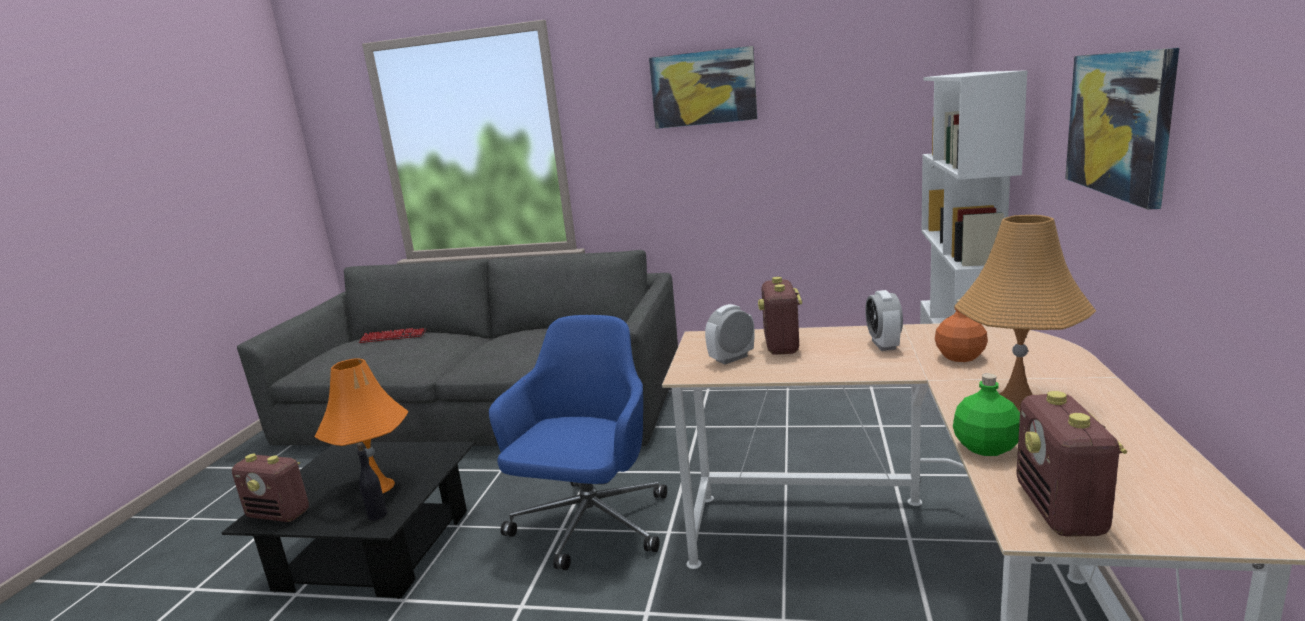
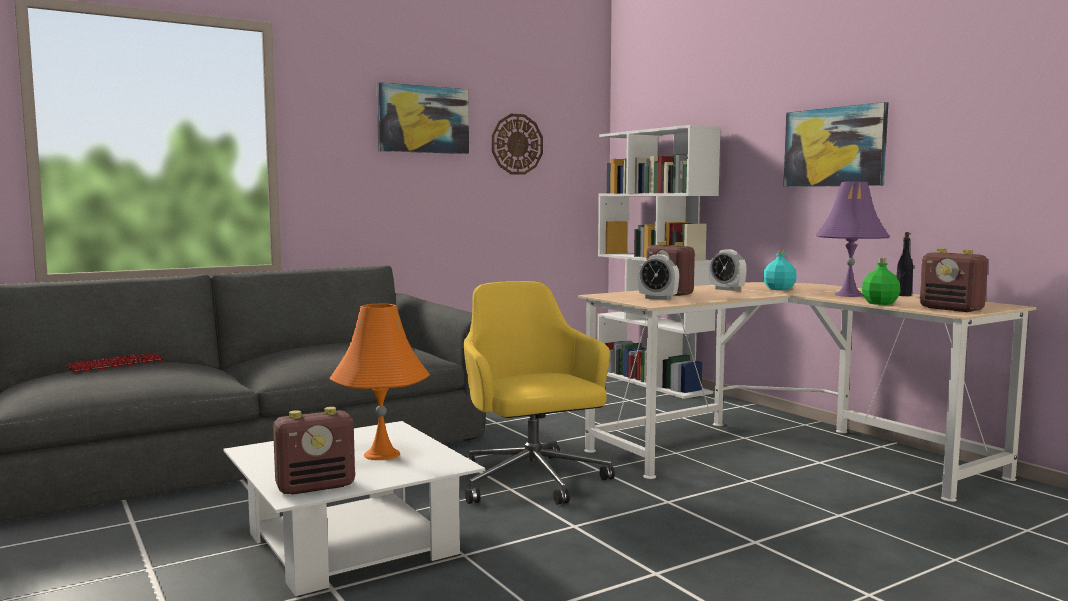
camera: 45 degrees left, 10 degrees down
black coffee table [221,442,475,599] -> white coffee table [223,421,485,597]
black bottle [357,443,387,521] -> black bottle moved to [897,232,913,296]
blue office chair [489,315,667,570] -> yellow office chair [464,281,615,505]
alarm clock [705,304,754,364] -> alarm clock turned 75 degrees counterclockwise [638,255,679,300]
orange bottle [935,299,988,362] -> turquoise bottle [763,250,797,290]
orange table lamp [954,215,1096,412] -> purple table lamp [816,182,890,297]
none -> wall clock [492,114,543,175]

